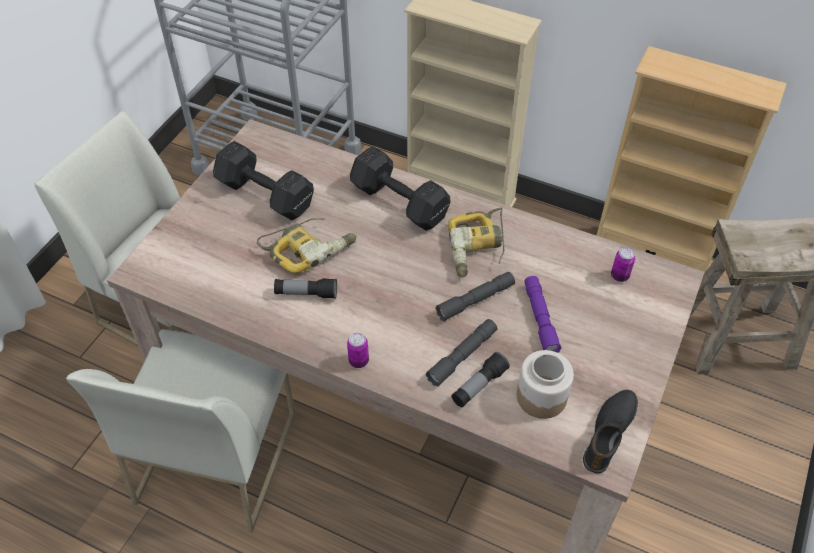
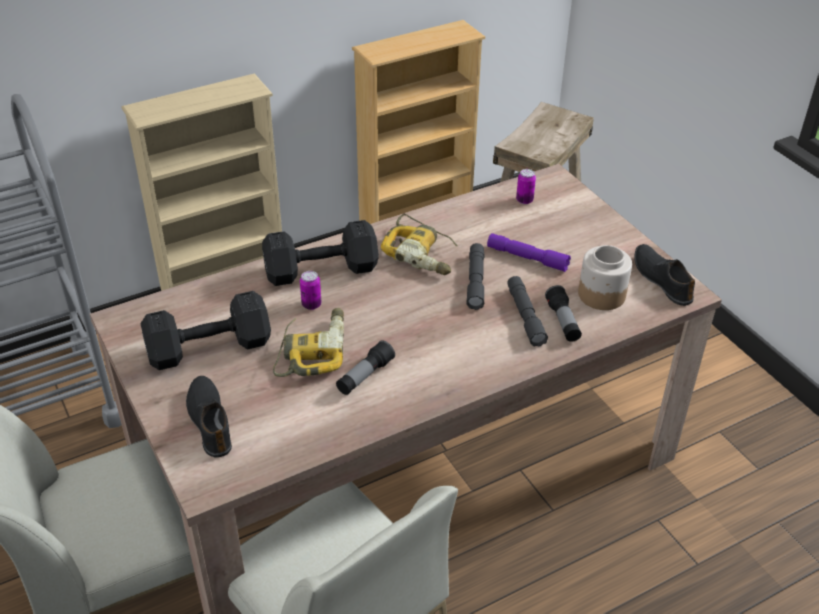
camera: 55 degrees left, 10 degrees down
can [347,333,369,368] -> can moved to [300,271,321,310]
none -> black shoe [186,376,232,458]

